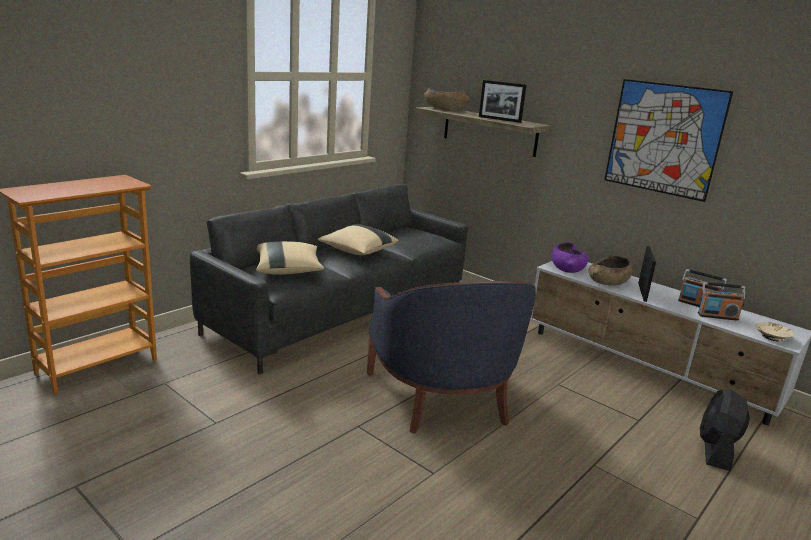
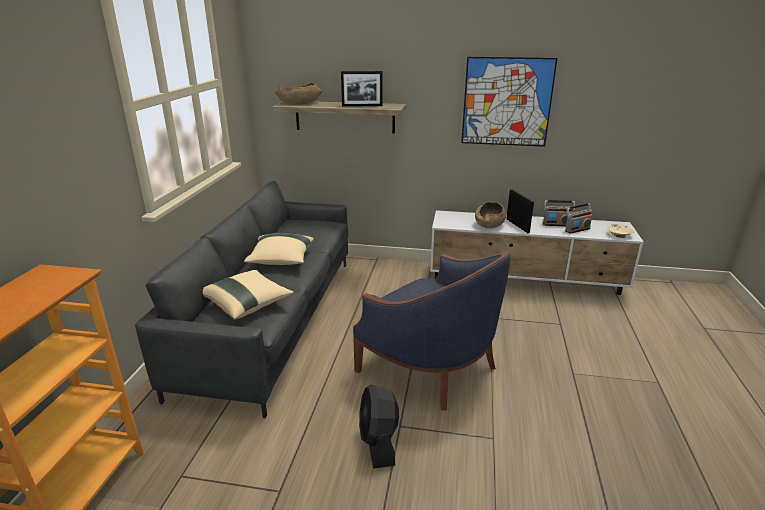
camera: 30 degrees left, 5 degrees up
purple bowl [552,242,589,273] -> none
black fan [700,389,750,471] -> black fan moved to [359,385,399,469]

